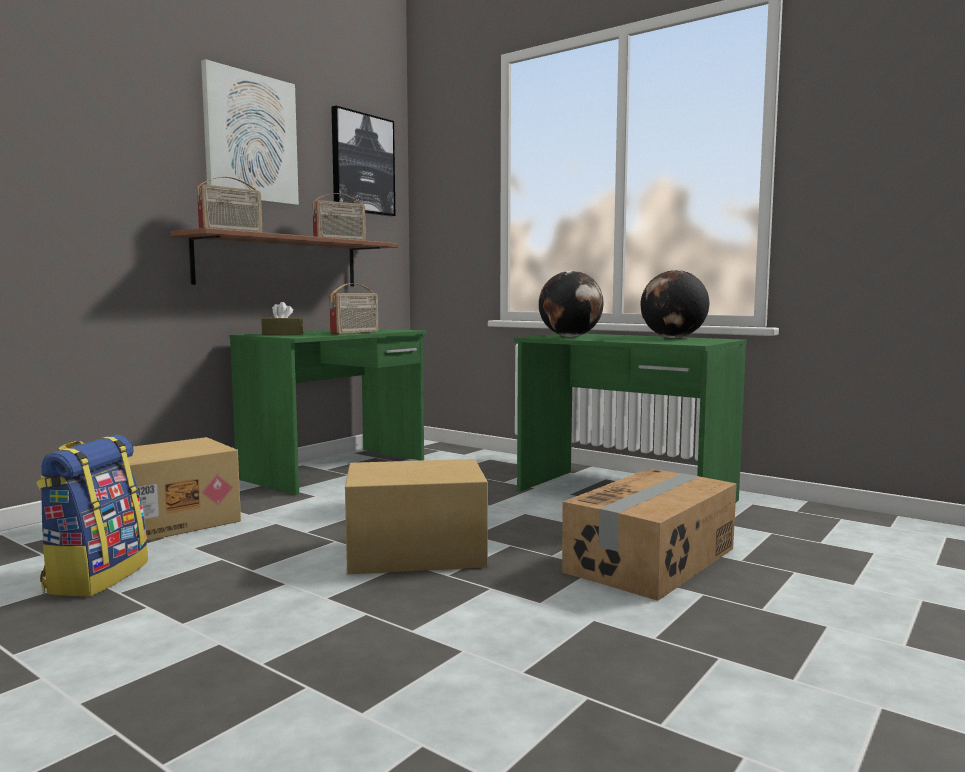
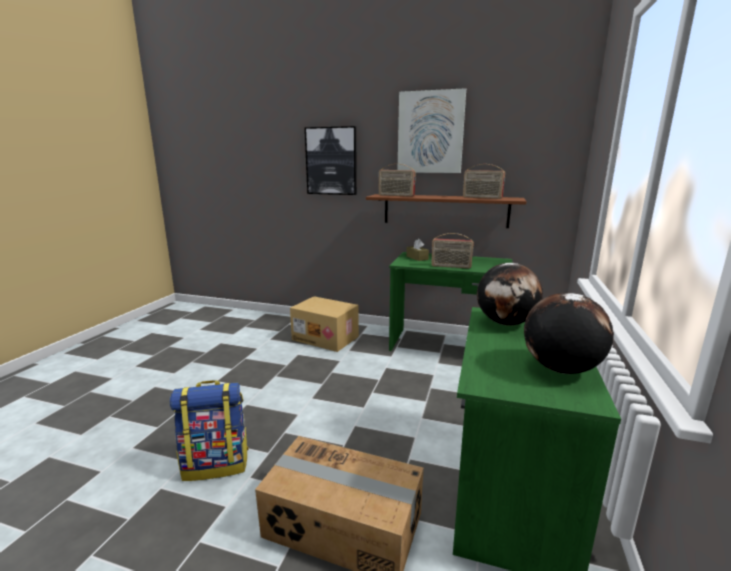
camera: 70 degrees right, 10 degrees up
backpack [36,435,148,597] -> backpack moved to [170,380,249,481]
picture [331,106,395,216] -> picture moved to [305,126,357,195]
cardboard box [345,459,488,574] -> none

